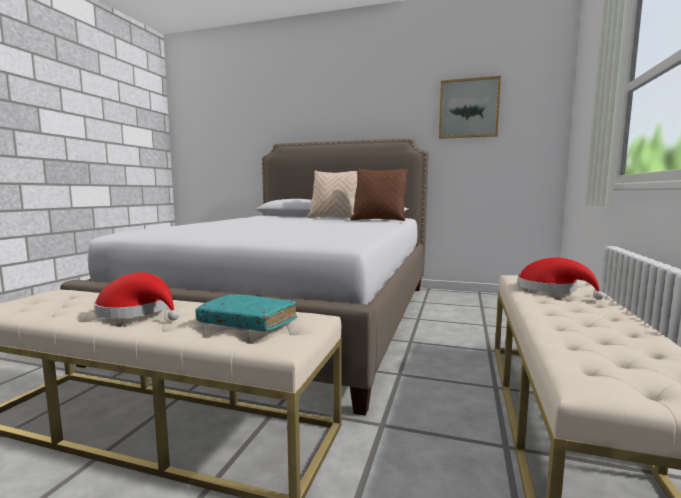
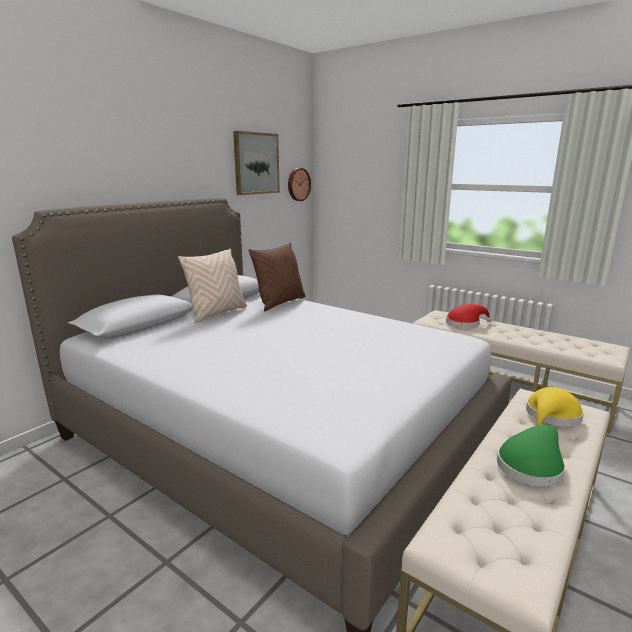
camera: 70 degrees left, 10 degrees up
red hat [94,272,179,320] -> green hat [497,425,566,487]
turquoise book [195,293,297,332] -> yellow hat [526,387,584,427]
none -> wall clock [288,168,311,201]

